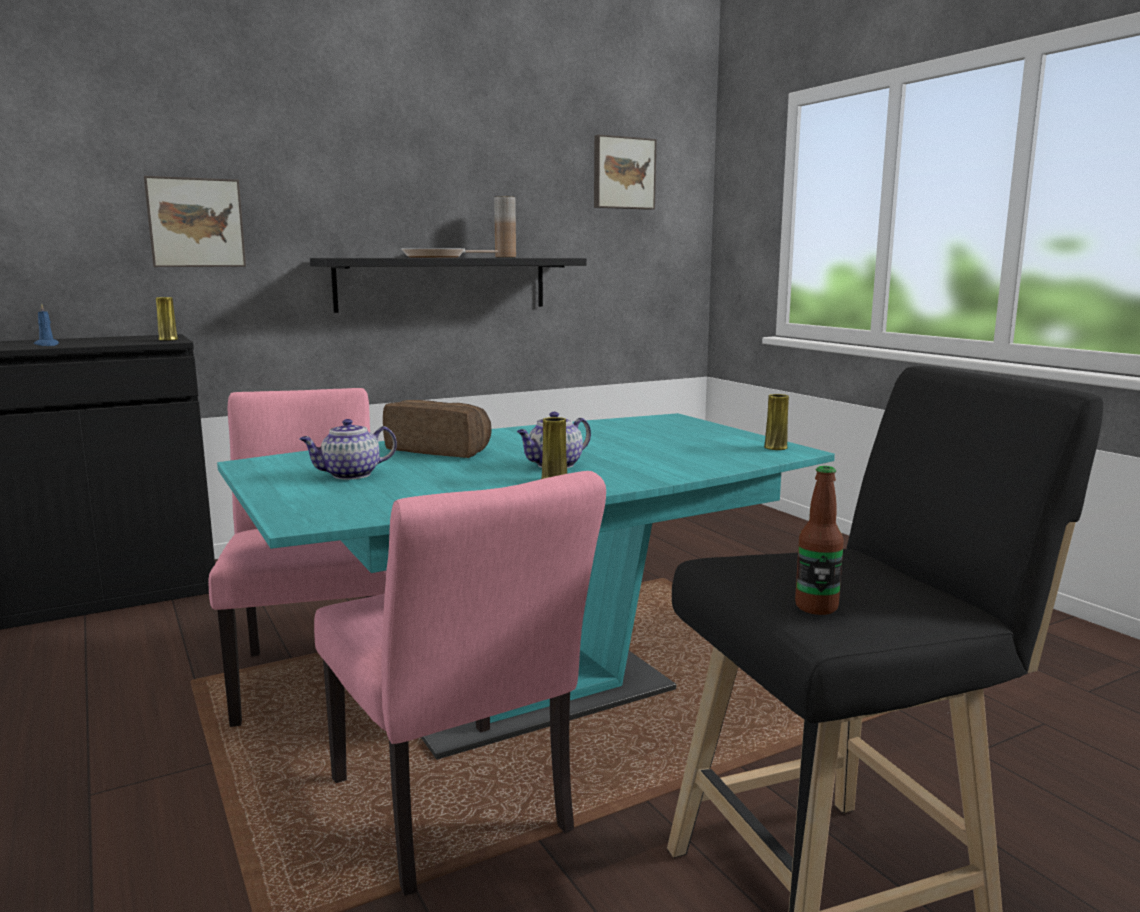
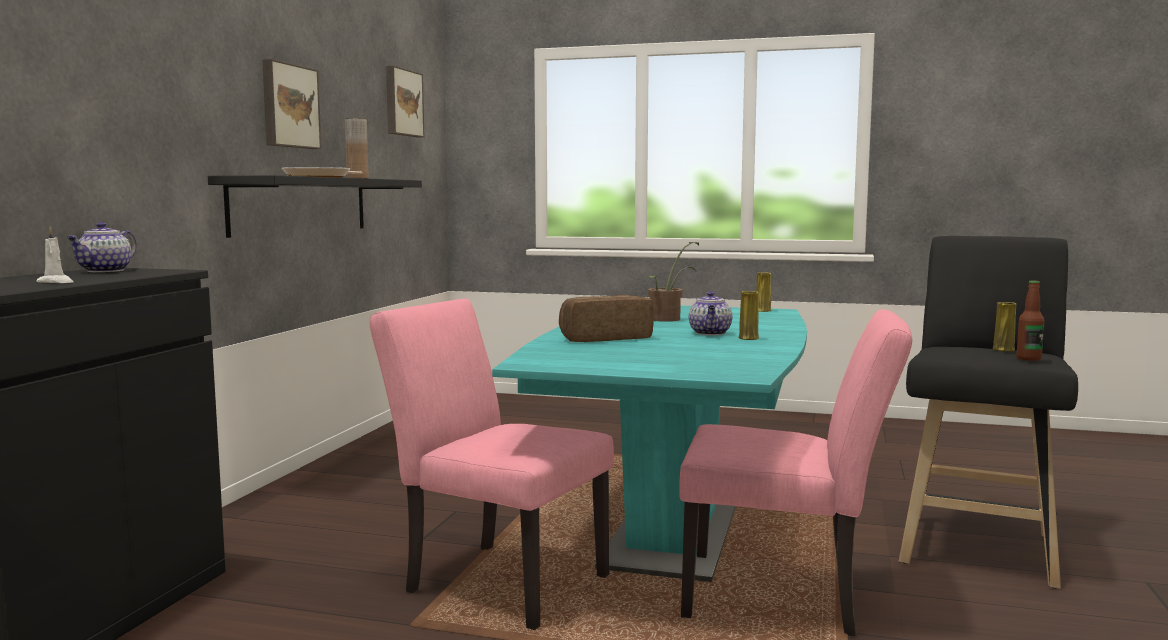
camera: 45 degrees left, 5 degrees down
blue candle [34,303,59,346] -> white candle [36,227,73,283]
picture [144,176,246,267] -> picture moved to [262,59,321,149]
yellow vase [156,297,178,341] -> yellow vase moved to [993,302,1016,352]
teapot [299,419,397,480] -> teapot moved to [67,222,137,272]
none -> potted plant [648,242,699,322]

